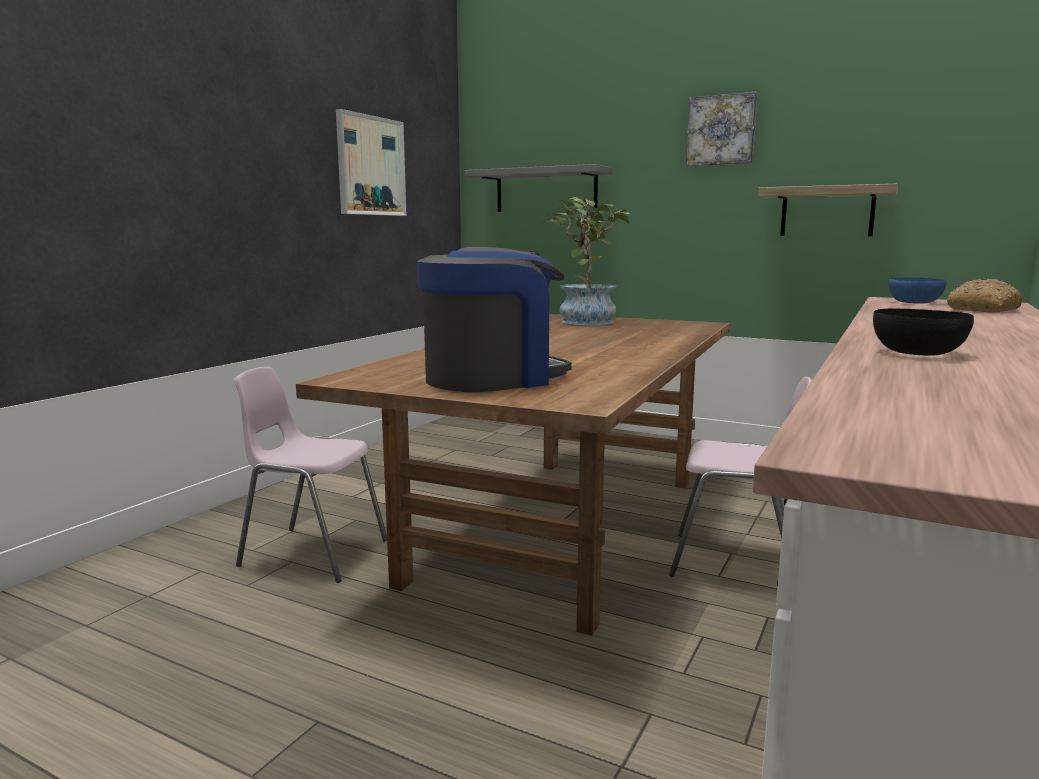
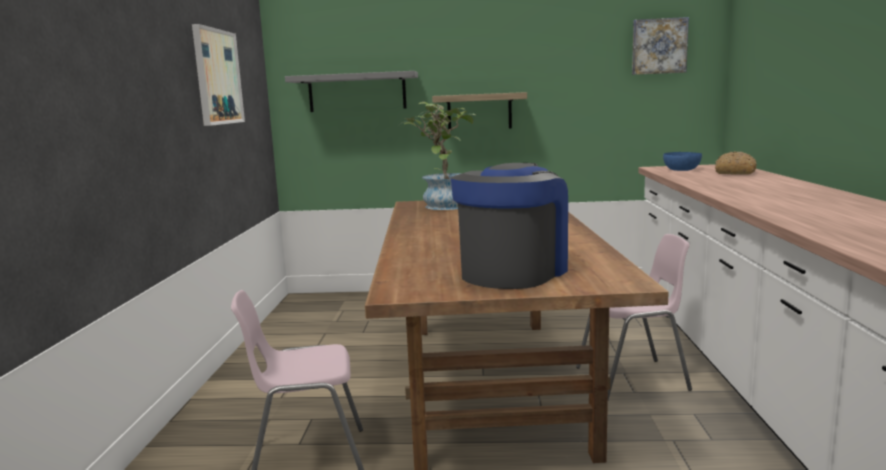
camera: 25 degrees left, 0 degrees up
picture [686,92,757,166] -> picture moved to [632,17,689,75]
shelf [758,184,898,236] -> shelf moved to [432,92,527,130]
black bowl [873,308,974,356] -> none

